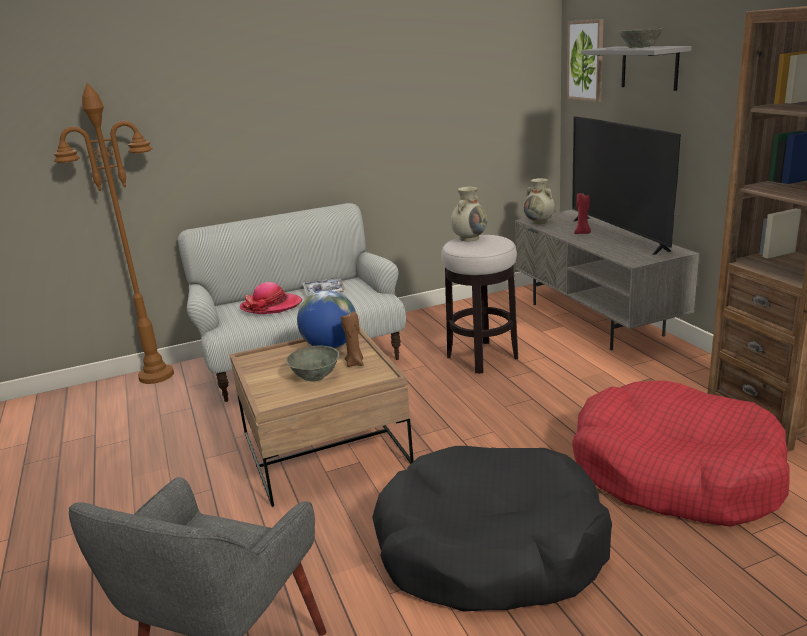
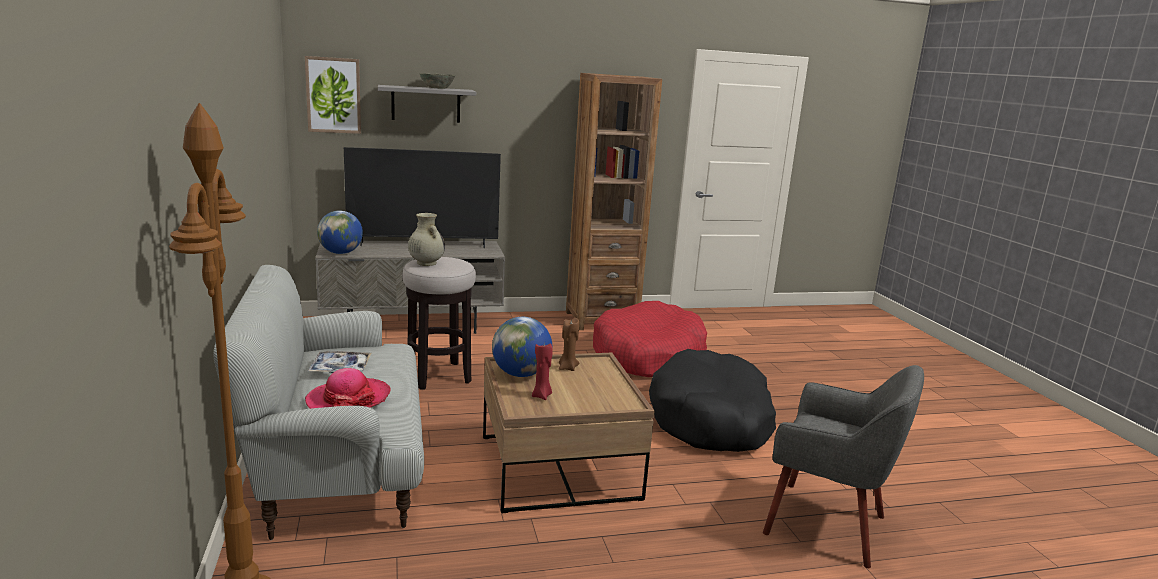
camera: 85 degrees left, 5 degrees down
grey bowl [286,346,339,382] -> none
beige vase [523,178,555,224] -> globe [317,211,363,254]
red candle [574,193,591,234] -> red candle moved to [532,344,553,400]

